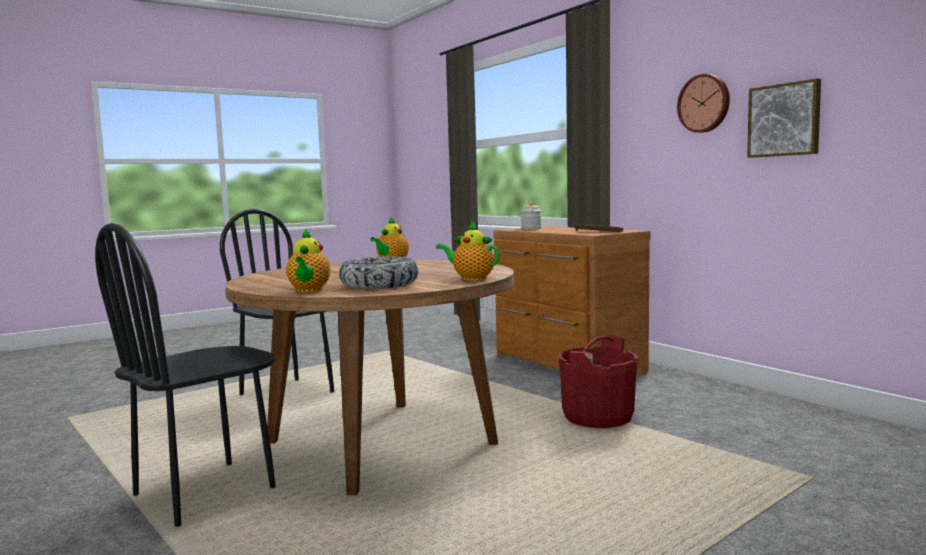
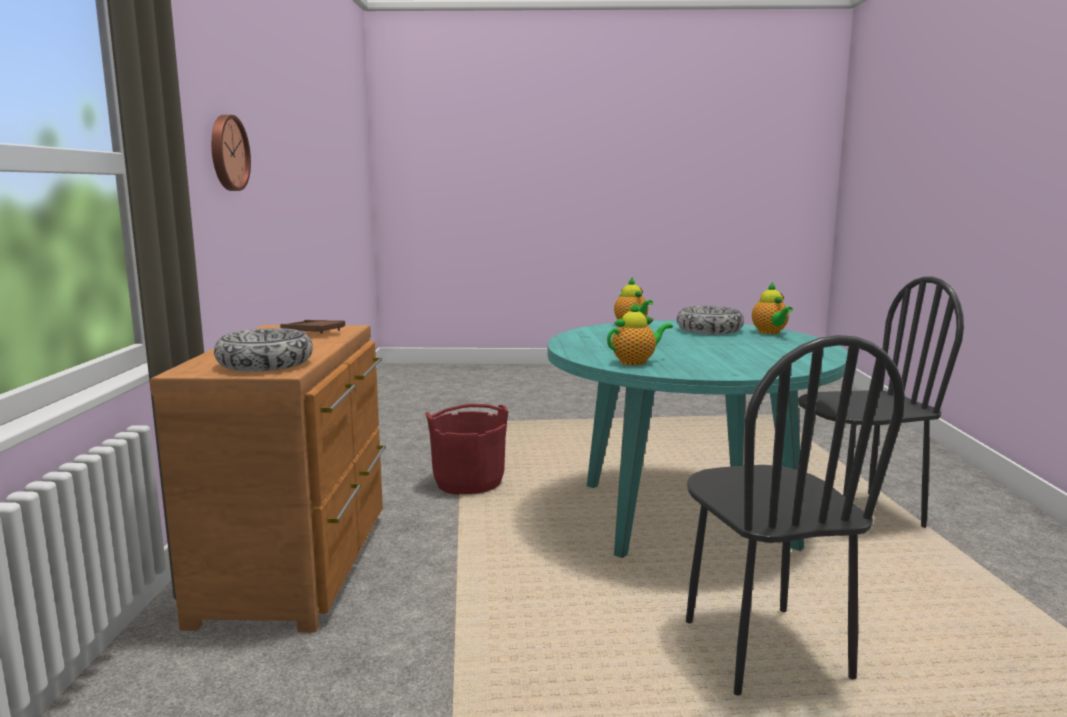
camera: 145 degrees left, 5 degrees up
brown dining table [225,259,514,495] -> turquoise dining table [548,320,848,558]
teapot [286,228,330,292] -> teapot turned 135 degrees clockwise [752,282,793,334]
jar [521,202,541,230] -> bowl [214,328,313,371]
picture [747,78,821,158] -> none

